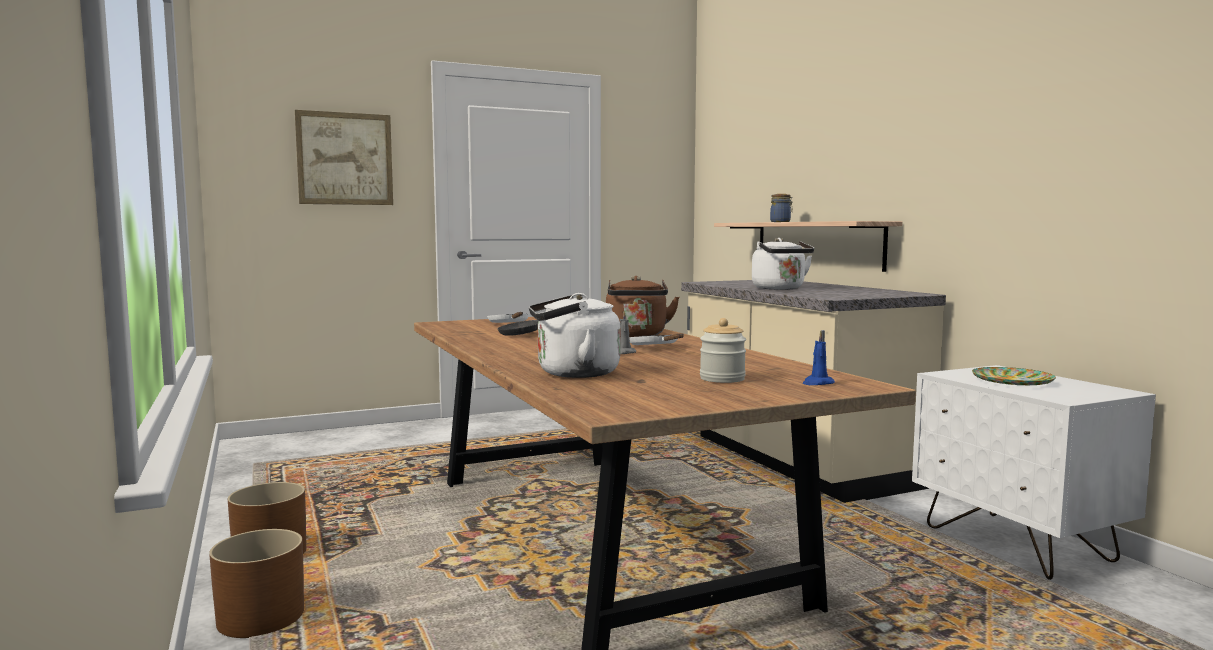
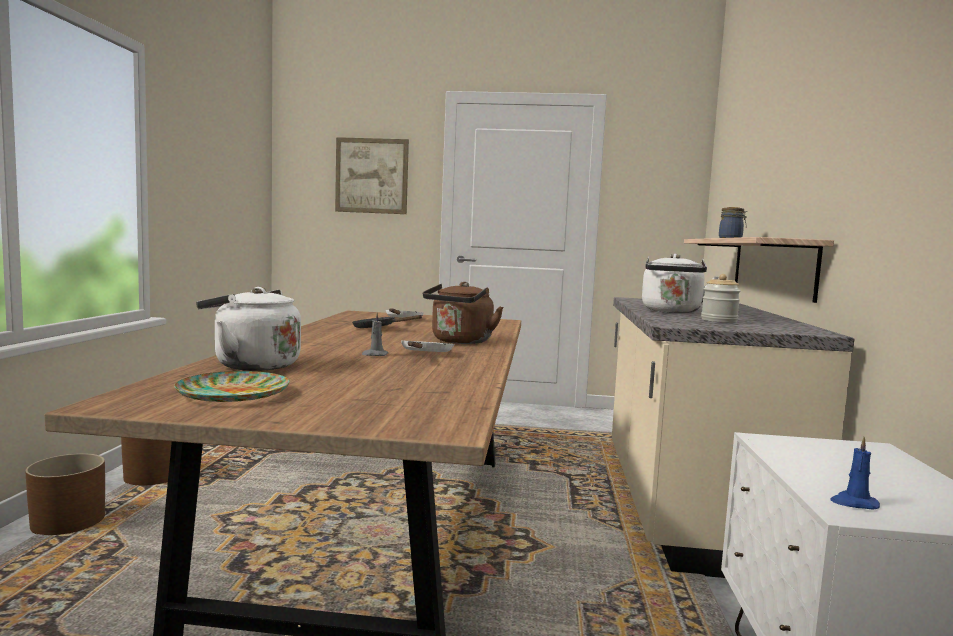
camera: 30 degrees right, 0 degrees up
jar [700,318,746,383] -> jar moved to [701,274,741,323]
blue candle [802,330,835,385] -> blue candle moved to [830,437,880,509]
plate [972,367,1056,385] -> plate moved to [174,371,290,402]

